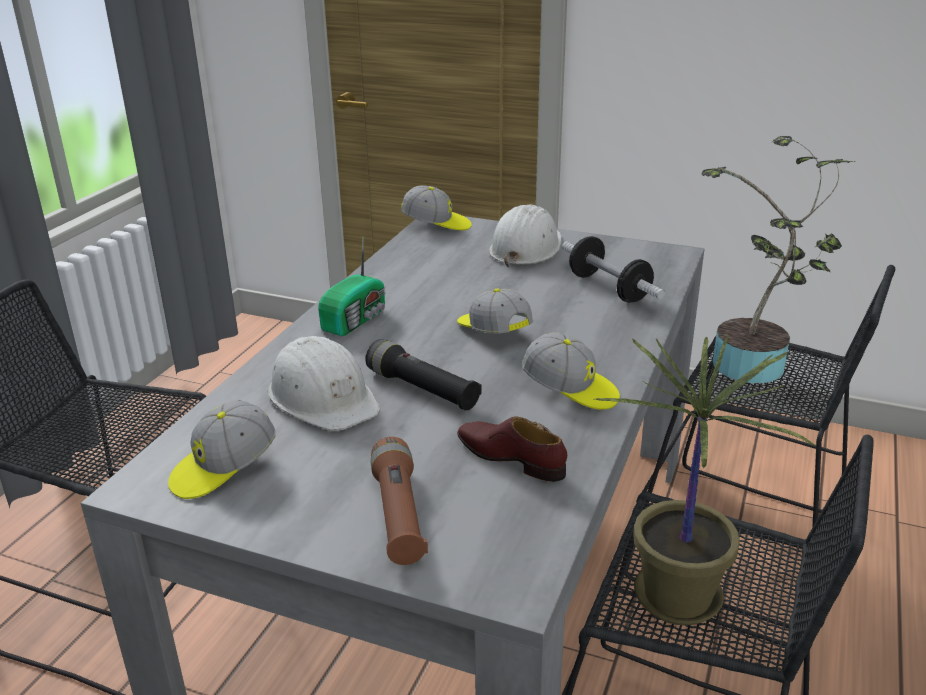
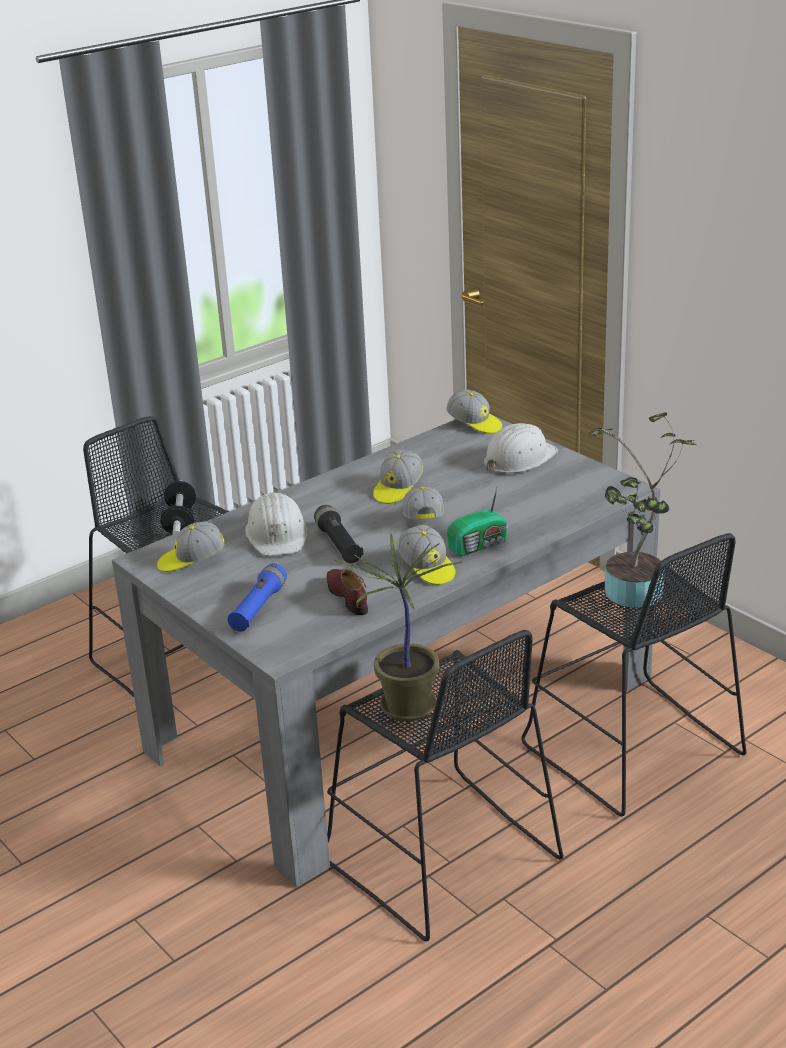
camera: 30 degrees right, 0 degrees up
radio [318,240,386,336] -> radio moved to [447,481,508,556]
brown flashlight [371,437,428,565] -> blue flashlight [228,563,287,631]
dumbbell [562,236,665,303] -> dumbbell moved to [161,480,196,535]
none -> cap [373,450,423,504]

